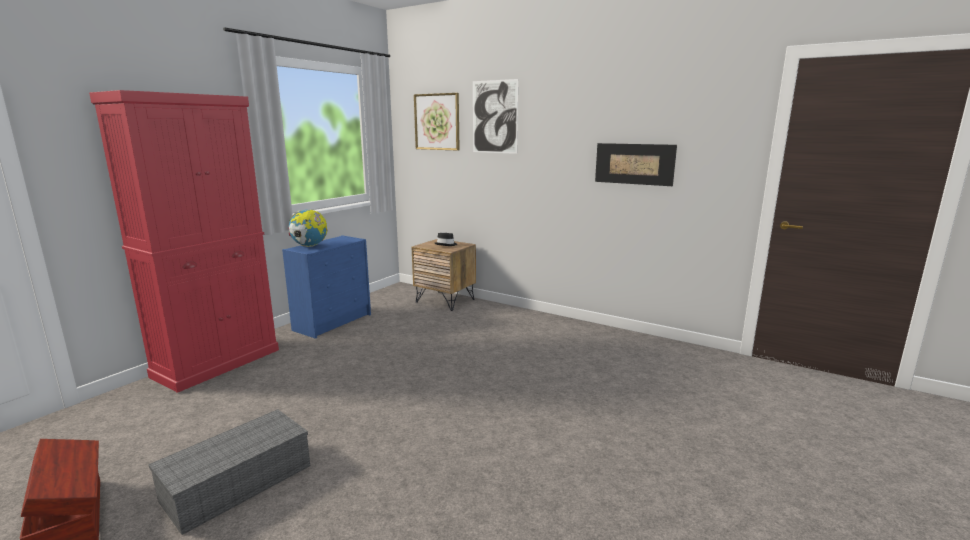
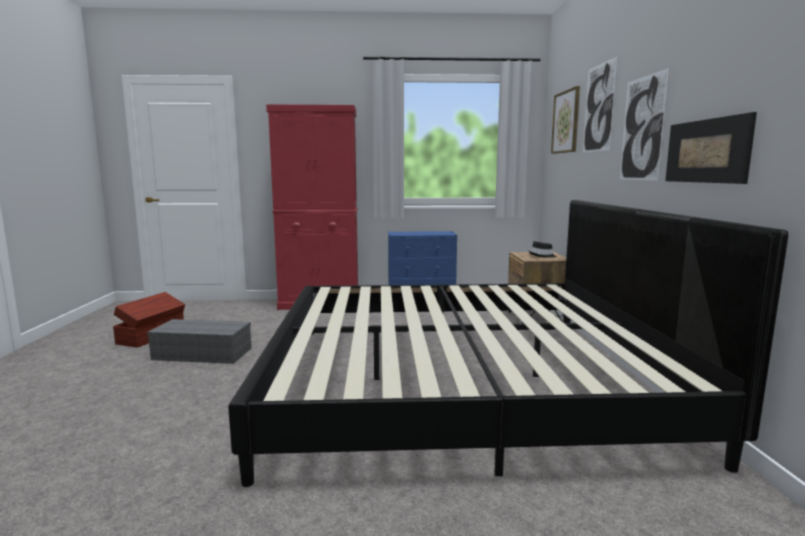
camera: 55 degrees right, 5 degrees down
globe [288,210,327,247] -> none
none -> bed [228,200,788,487]
none -> picture [620,68,670,181]

